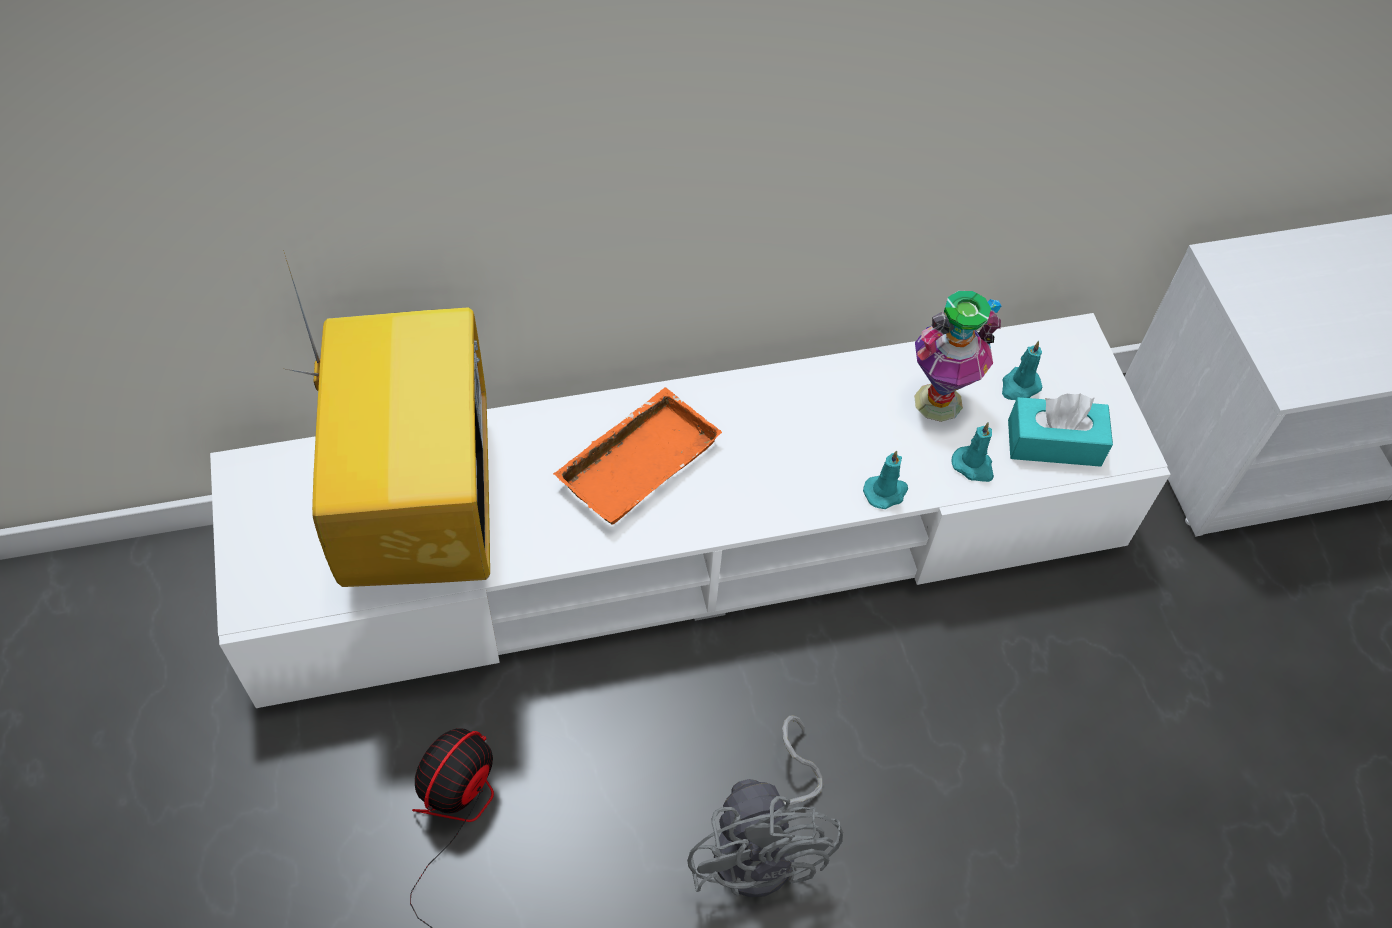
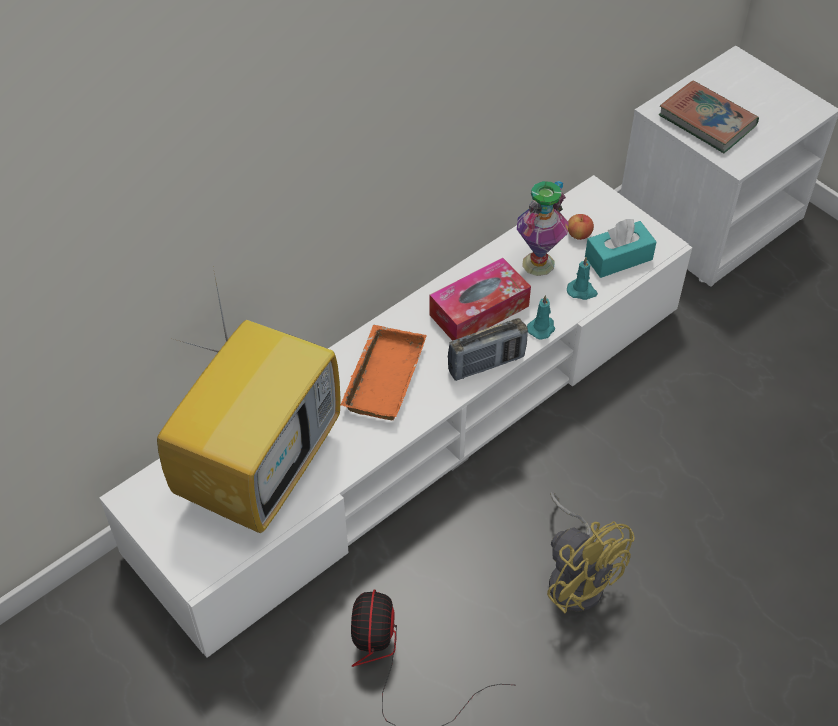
camera: 25 degrees left, 5 degrees down
television [283,250,490,587] -> television turned 60 degrees clockwise [157,268,341,533]
grey fan [687,715,843,897] -> yellow fan [547,492,635,613]
turquoise candle [1002,341,1042,400] -> apple [568,214,594,240]
none -> tissue box [429,258,531,341]
none -> radio [448,318,528,381]
none -> book [659,80,759,153]

